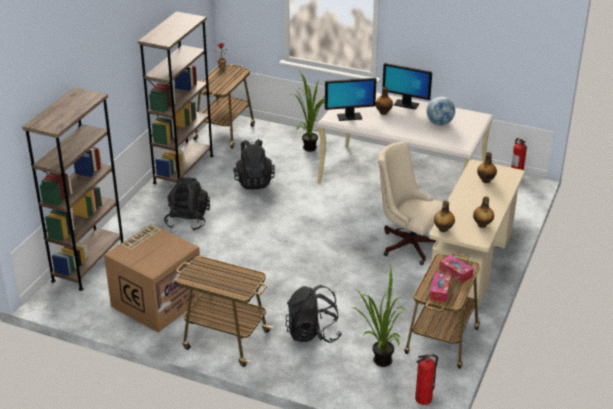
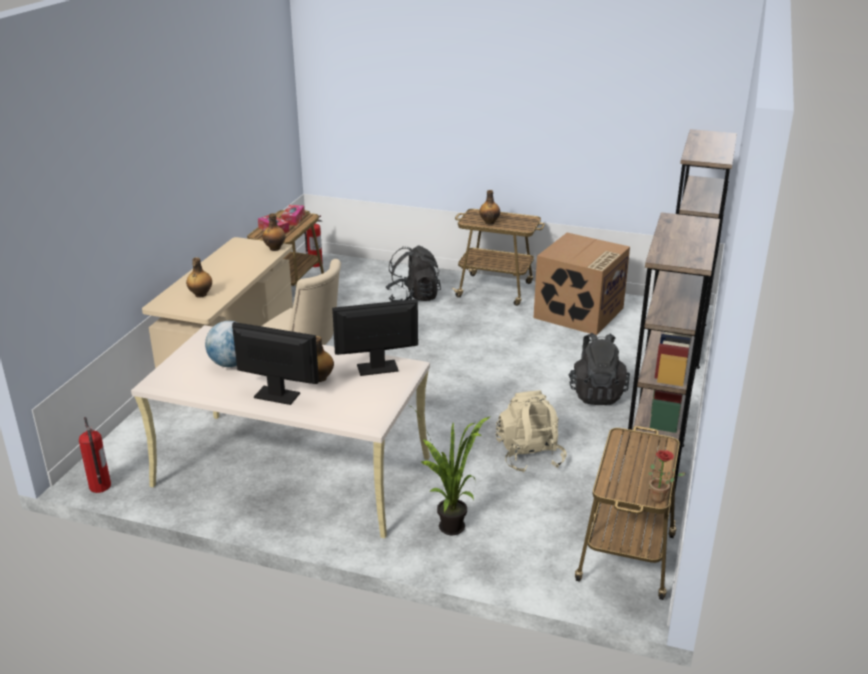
camera: 175 degrees right, 5 degrees down
black backpack [233,139,275,190] -> beige backpack [496,390,567,473]
potted plant [352,264,405,367] -> none
bottle [473,196,494,228] -> bottle moved to [479,190,500,225]

